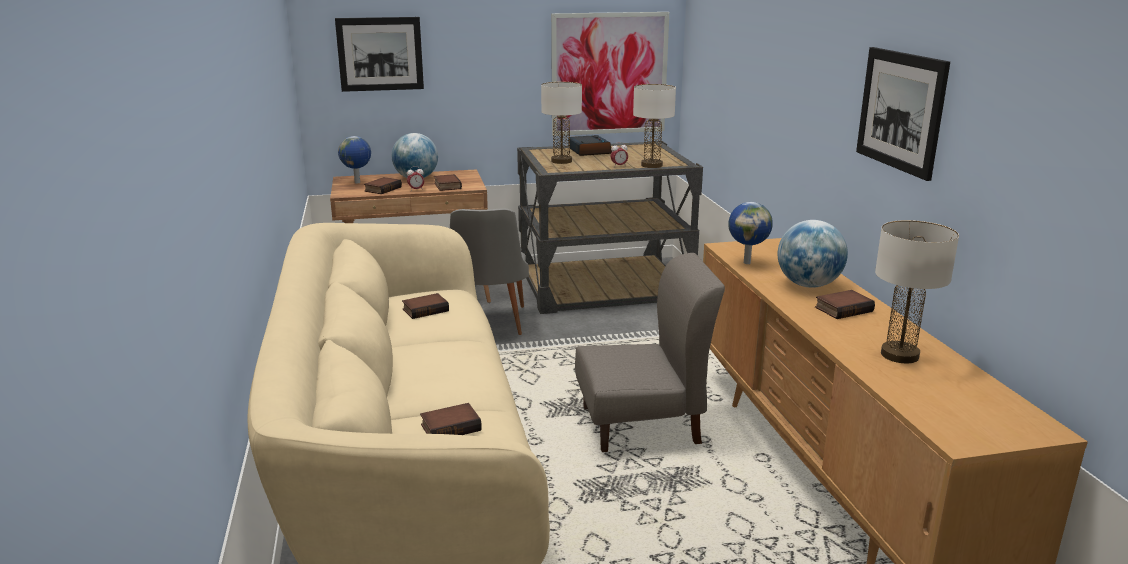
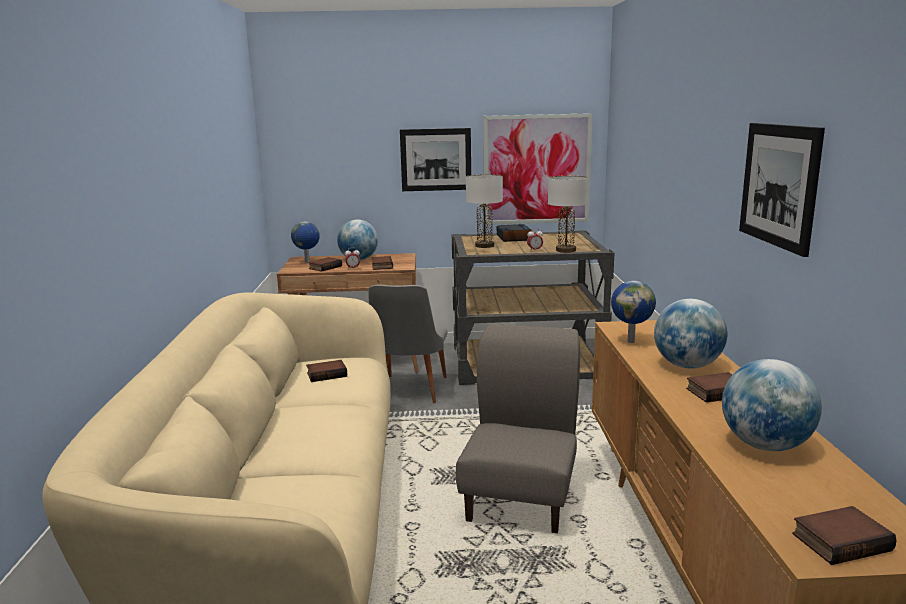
camera: 10 degrees right, 5 degrees down
picture [335,17,424,92] -> picture moved to [400,128,471,191]
book [420,403,482,435] -> book moved to [792,506,896,565]
grey chair [575,253,725,452] -> grey chair turned 75 degrees counterclockwise [456,323,580,533]
table lamp [875,220,959,363] -> globe [722,359,822,451]

